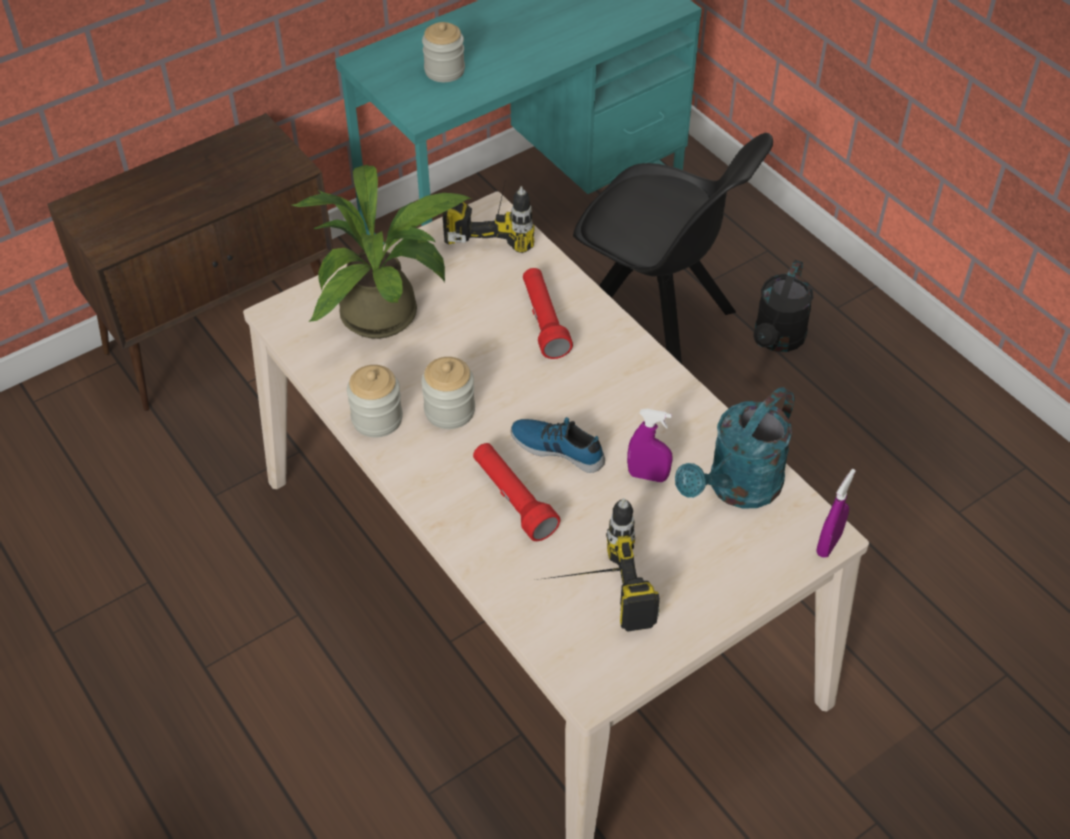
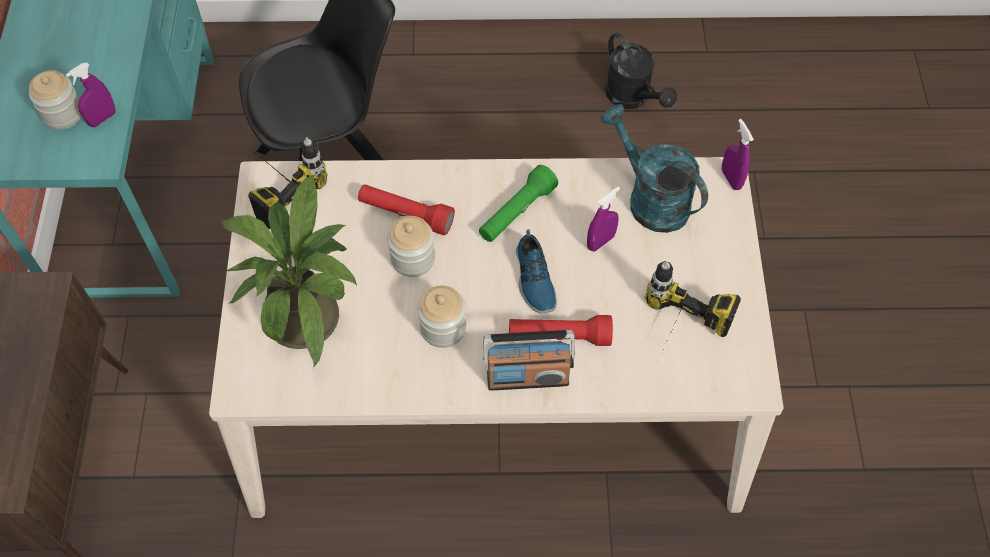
camera: 55 degrees left, 10 degrees up
jar [347,365,403,437] -> jar moved to [387,216,435,277]
shoe [511,417,605,473] -> shoe turned 75 degrees counterclockwise [516,229,557,314]
turquoise watering can [675,387,794,509] -> turquoise watering can turned 150 degrees clockwise [601,104,708,233]
black watering can [754,260,813,352] -> black watering can moved to [605,33,677,109]
none -> purple spray bottle [66,62,115,127]
none -> green flashlight [479,165,558,242]
none -> radio [483,330,575,391]

